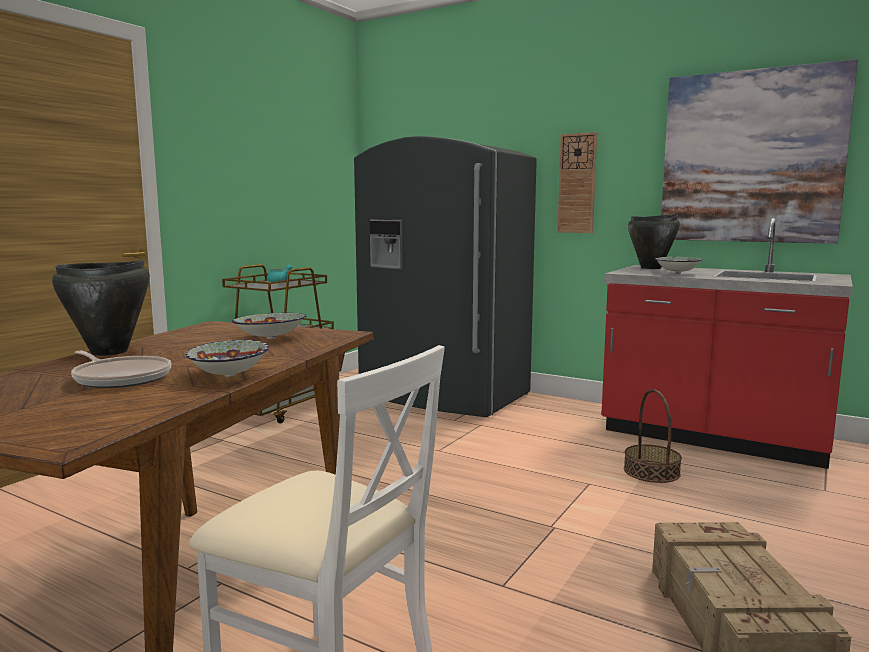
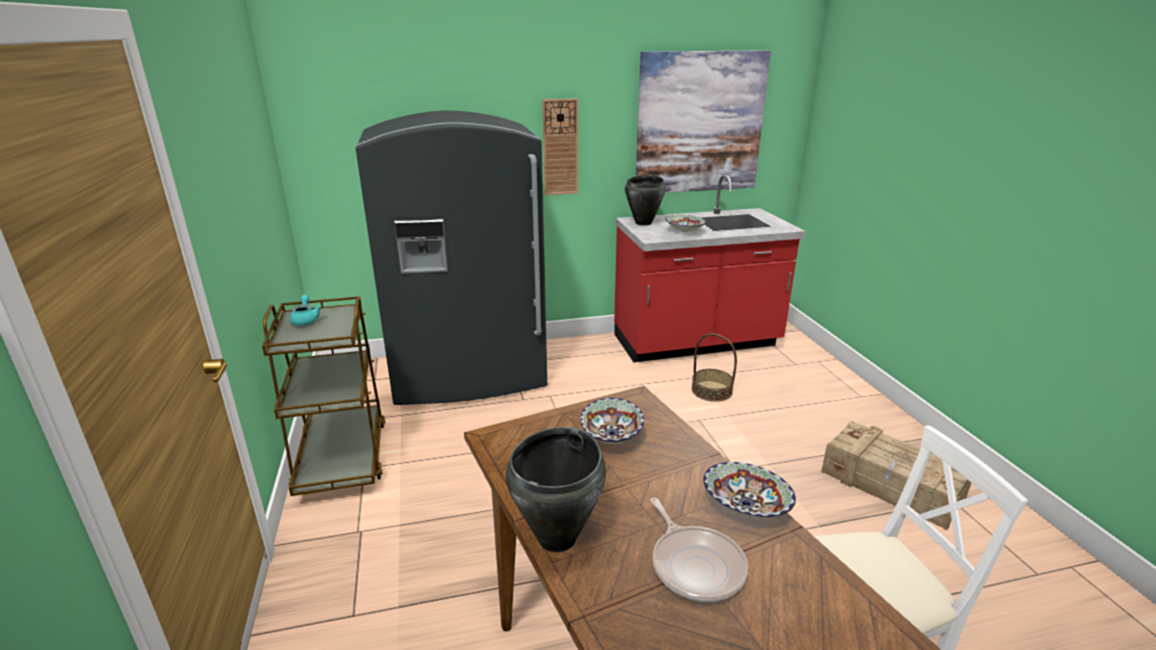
camera: 45 degrees left, 15 degrees up
frying pan [71,351,172,388] -> frying pan turned 75 degrees clockwise [650,498,748,602]

